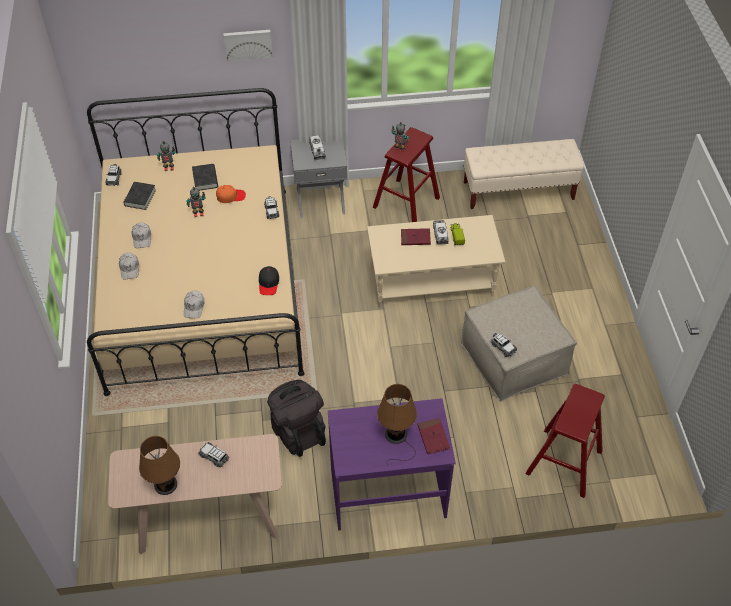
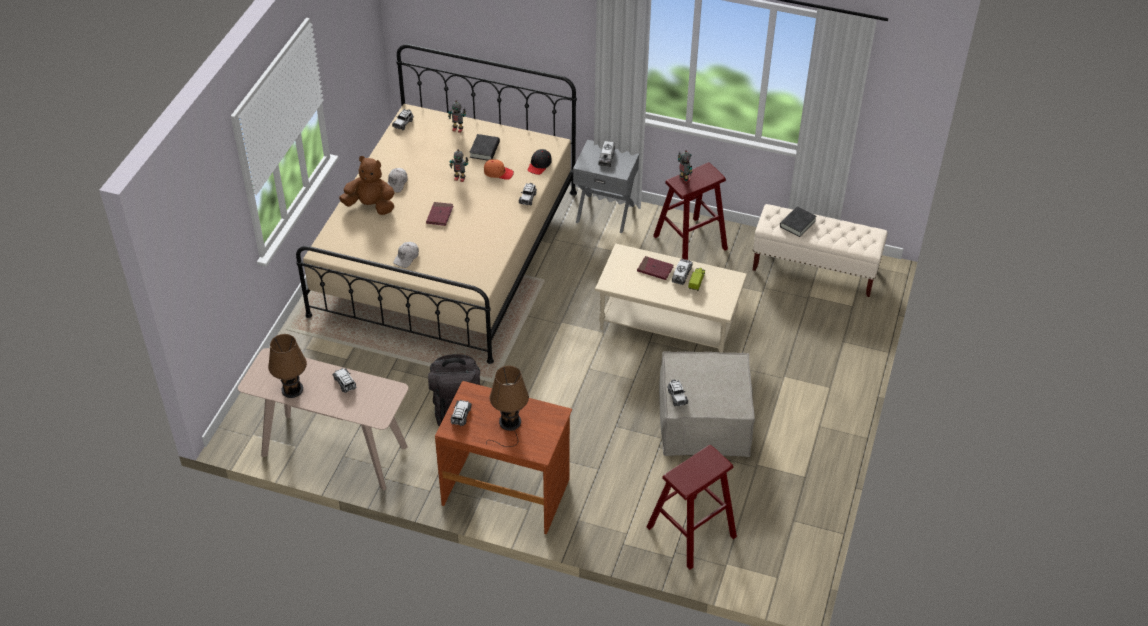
camera: 25 degrees right, 5 degrees down
white cap [119,253,139,279] -> brown plush toy [339,156,394,215]
black book [123,182,156,210] -> black book moved to [780,207,817,237]
picture [224,30,272,61] -> none
black cap [259,266,279,295] -> black cap moved to [528,149,552,175]
purple desk [327,398,456,530] -> brown desk [435,381,572,534]
red book [417,418,450,454] -> red book moved to [426,202,453,226]
none -> toy car [451,400,472,426]

